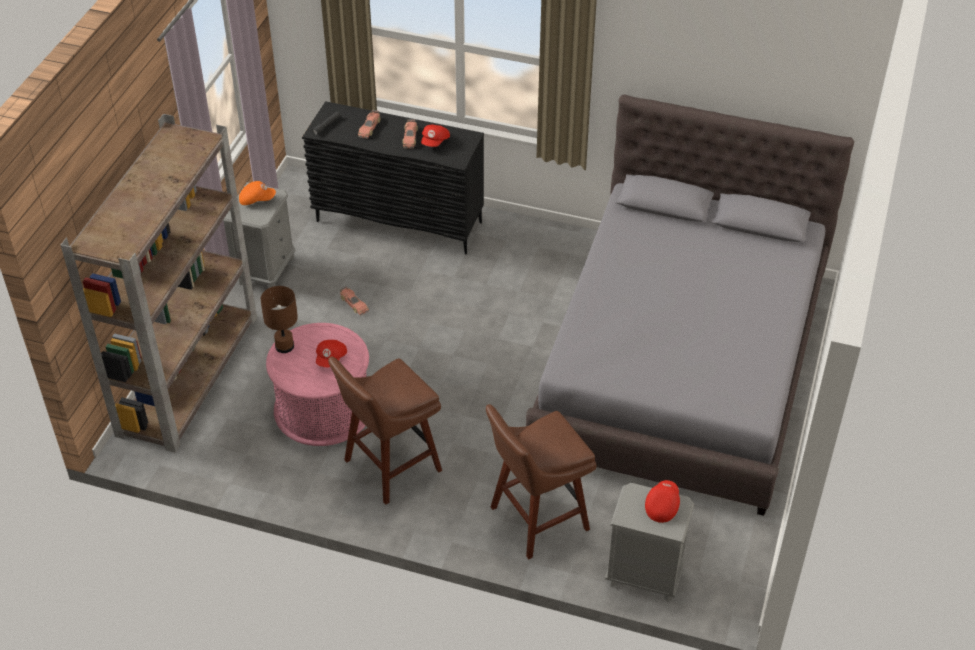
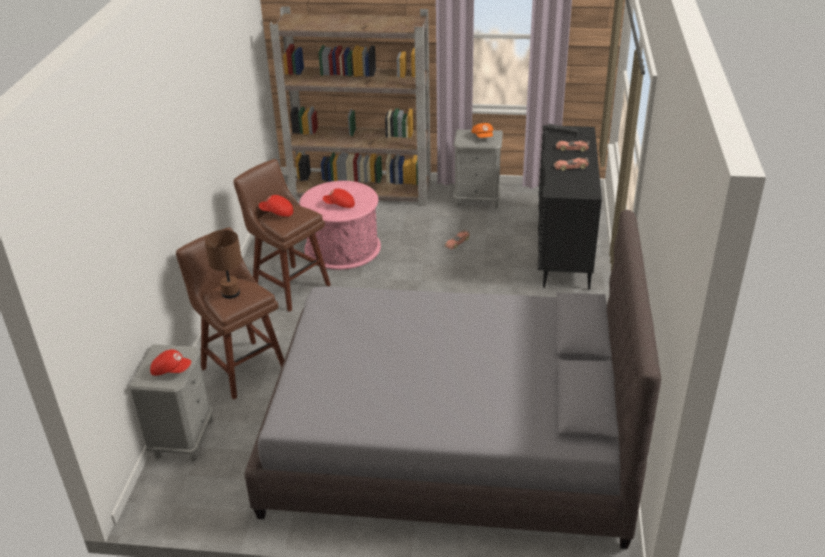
camera: 80 degrees right, 10 degrees down
brown table lamp [261,286,298,353] -> brown table lamp moved to [205,230,242,299]
red cap [421,125,450,147] -> red cap moved to [259,195,293,217]

